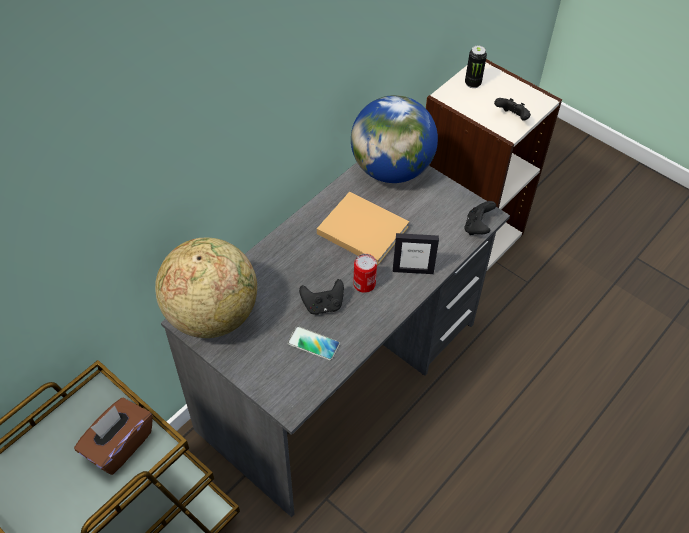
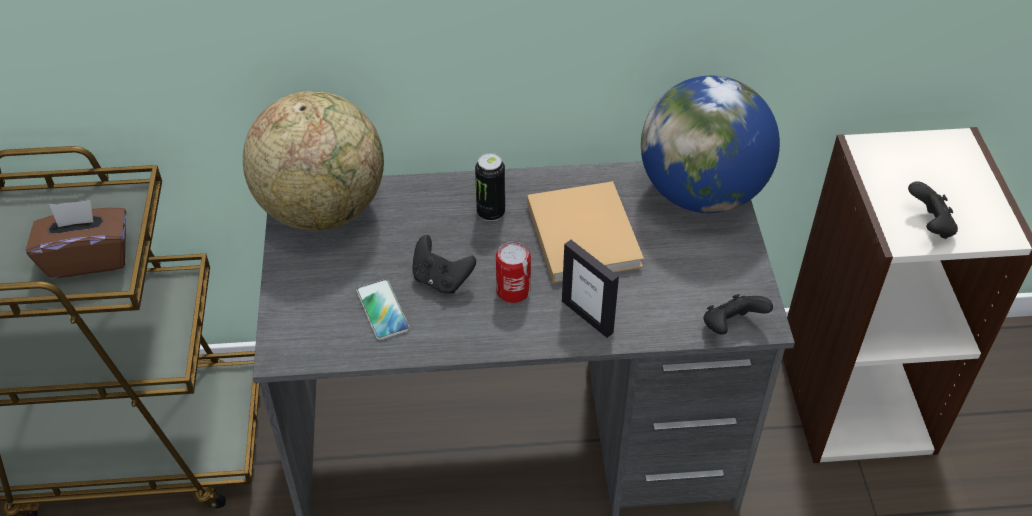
camera: 45 degrees right, 5 degrees down
can [465,46,487,88] -> can moved to [475,153,505,222]

